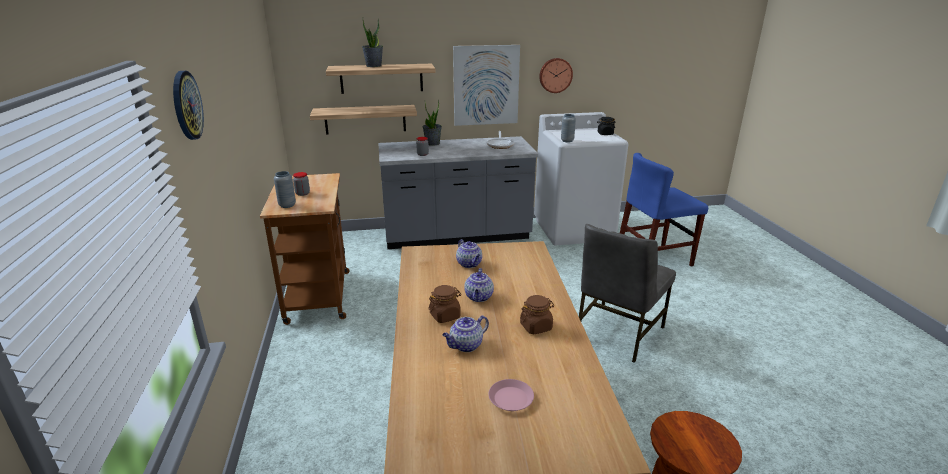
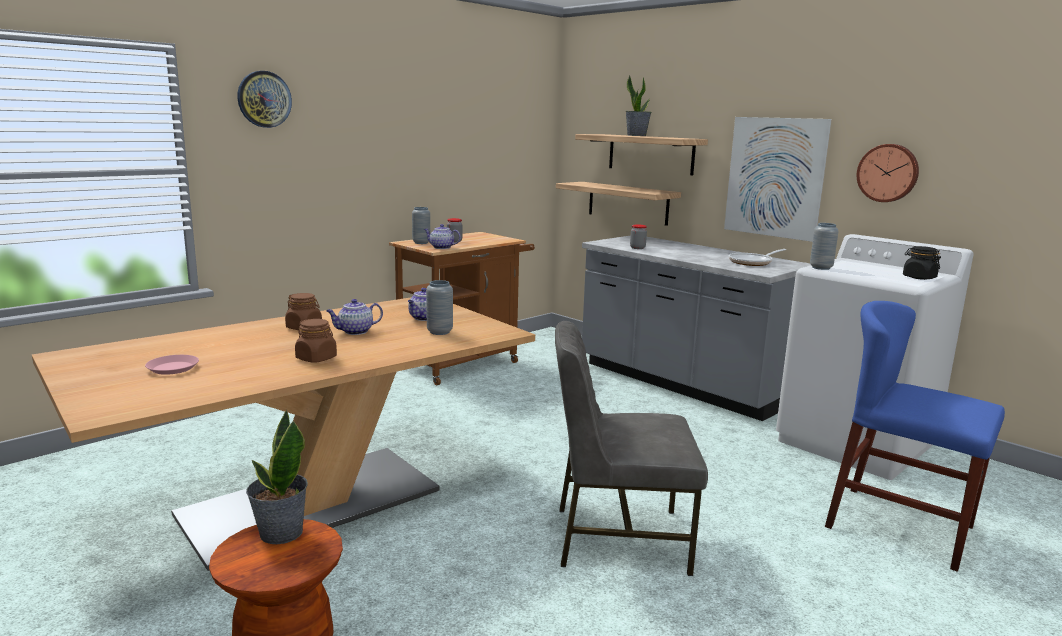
camera: 55 degrees right, 10 degrees down
potted plant [422,99,442,146] -> potted plant moved to [246,410,308,544]
teapot [442,316,489,352] -> teapot moved to [424,224,461,249]
none -> grey vase [426,280,453,335]

